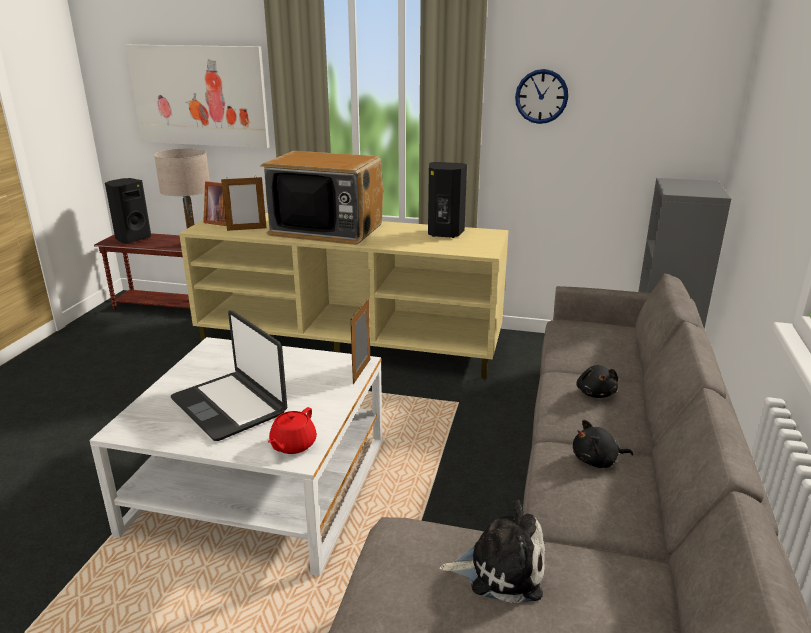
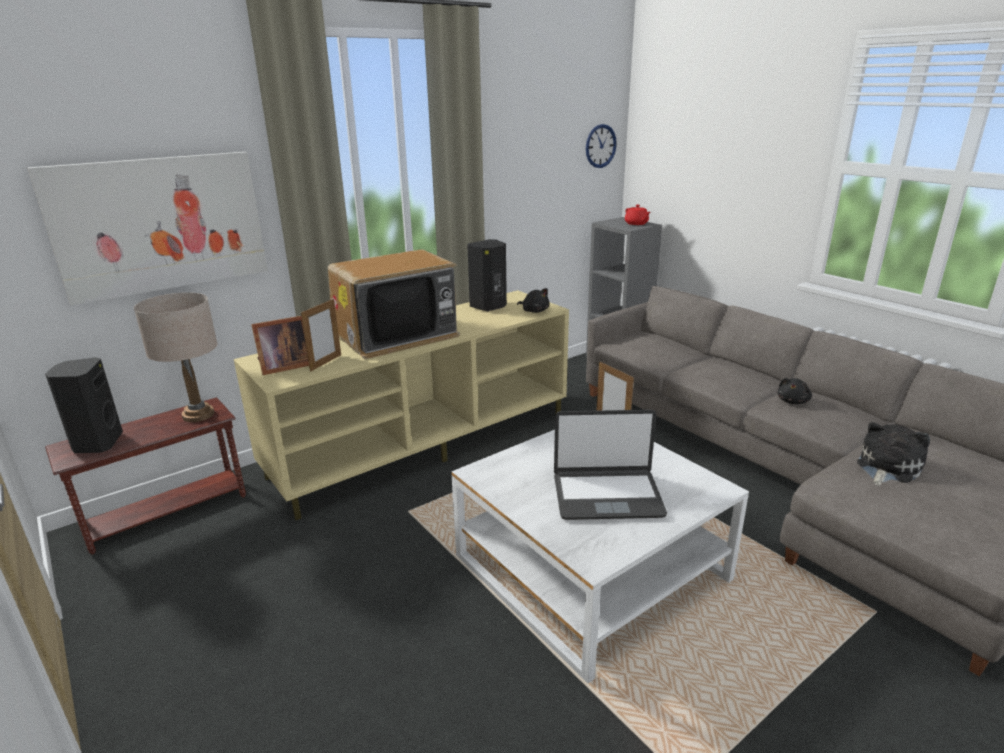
camera: 50 degrees left, 0 degrees up
red teapot [268,407,317,454] -> red teapot moved to [625,205,650,225]
wall clock [515,69,568,124] -> wall clock moved to [586,124,617,168]
black plush toy [576,365,618,398] -> black plush toy moved to [517,288,549,313]

